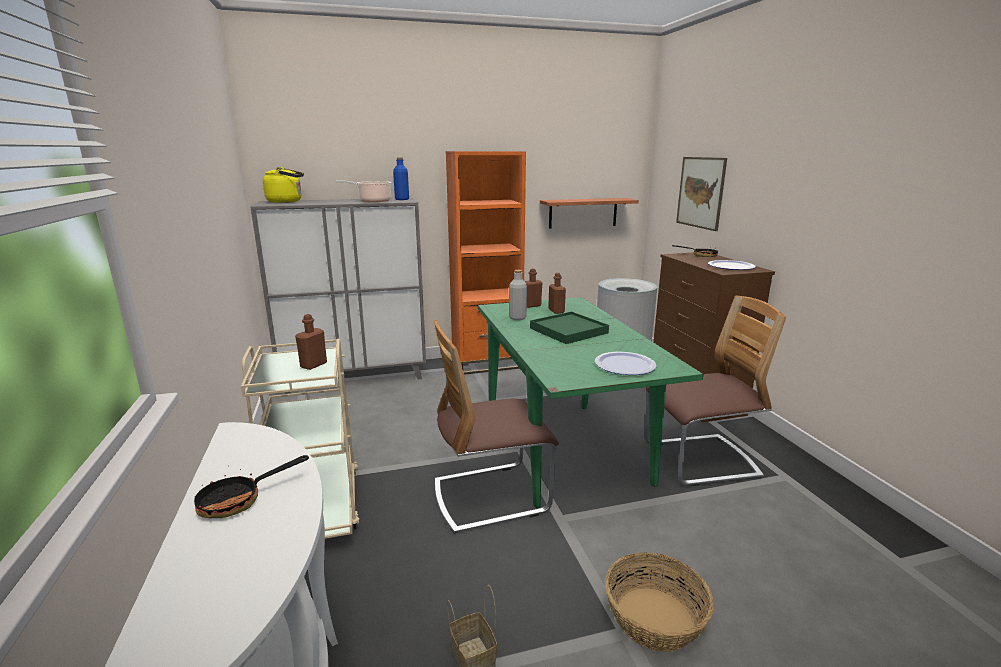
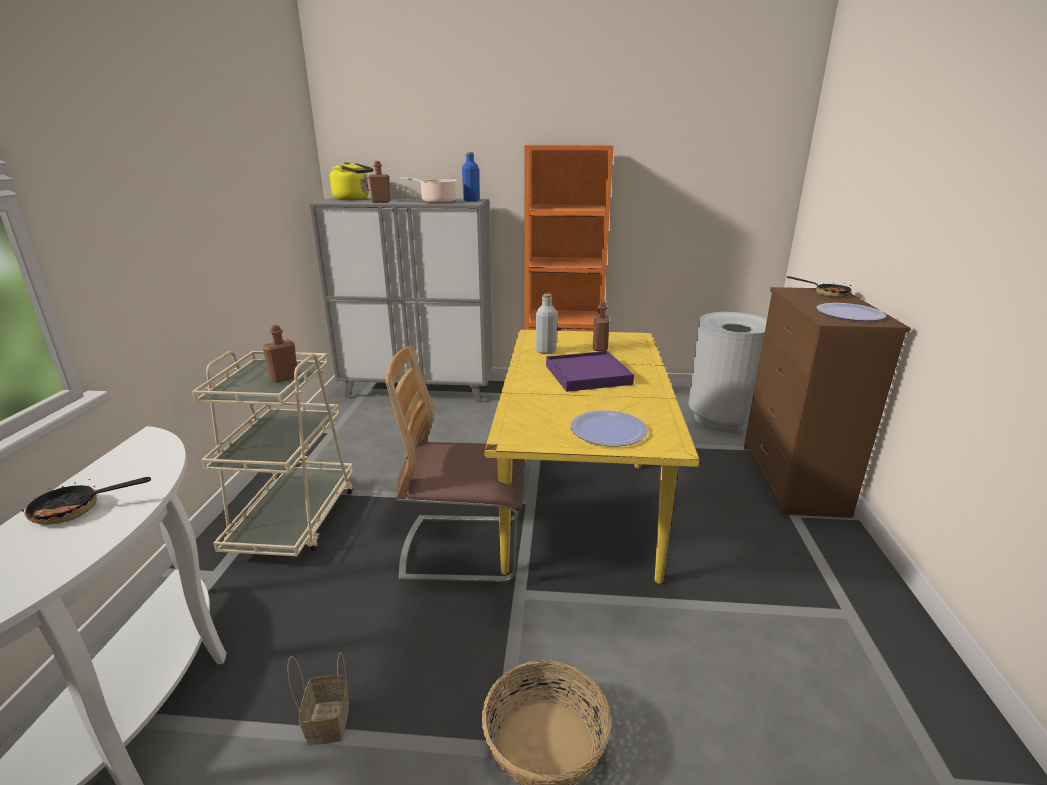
camera: 20 degrees right, 5 degrees up
green dining table [478,297,704,508] -> yellow dining table [484,330,700,584]
brown bottle [524,269,542,308] -> brown bottle moved to [368,161,391,203]
green tray [530,312,609,344] -> purple tray [546,351,634,392]
shelf [540,198,639,229] -> none
chair [644,295,786,486] -> none
picture [676,157,727,231] -> none

